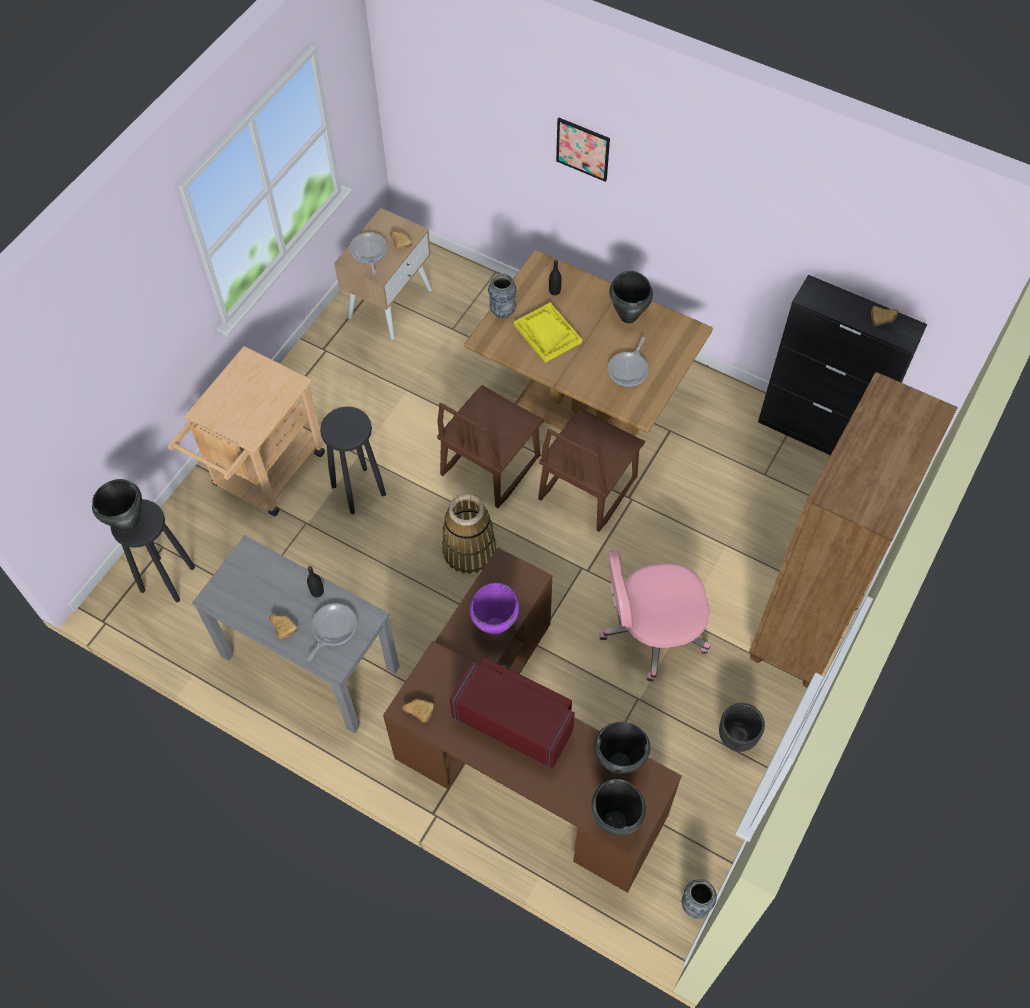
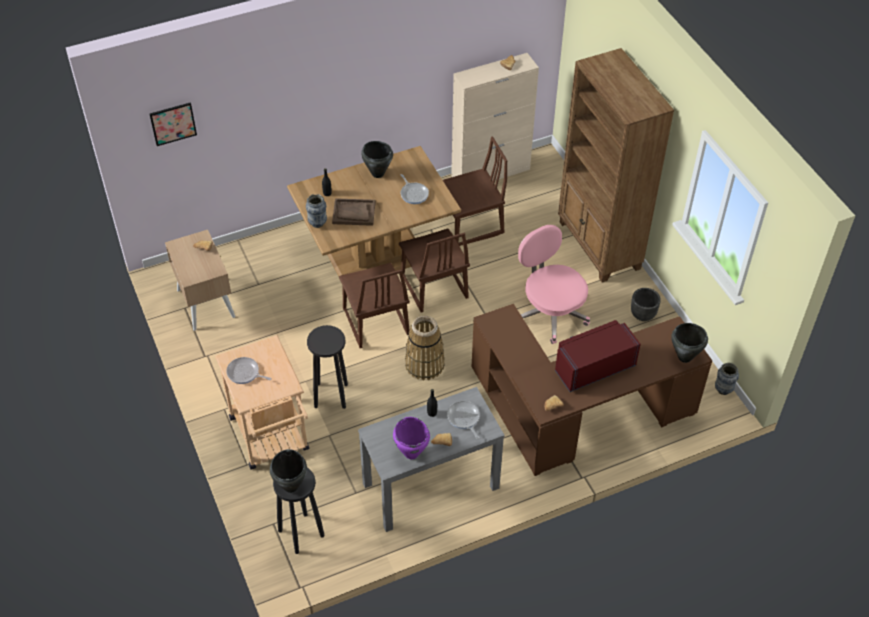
camera: 55 degrees left, 10 degrees down
frying pan [350,232,387,275] -> frying pan moved to [226,357,272,384]
purple cooking pot [470,583,519,635] -> purple cooking pot moved to [393,417,430,459]
yellow tray [514,302,582,363] -> brown tray [332,198,376,226]
picture [556,118,610,182] -> picture moved to [150,102,197,146]
black cooking pot [594,722,650,774] -> none
pink office chair [599,550,710,682] -> pink office chair turned 120 degrees clockwise [518,225,590,344]
black cabinet [758,275,927,455] -> beige cabinet [451,53,539,180]
none -> brown chair [443,136,508,246]

